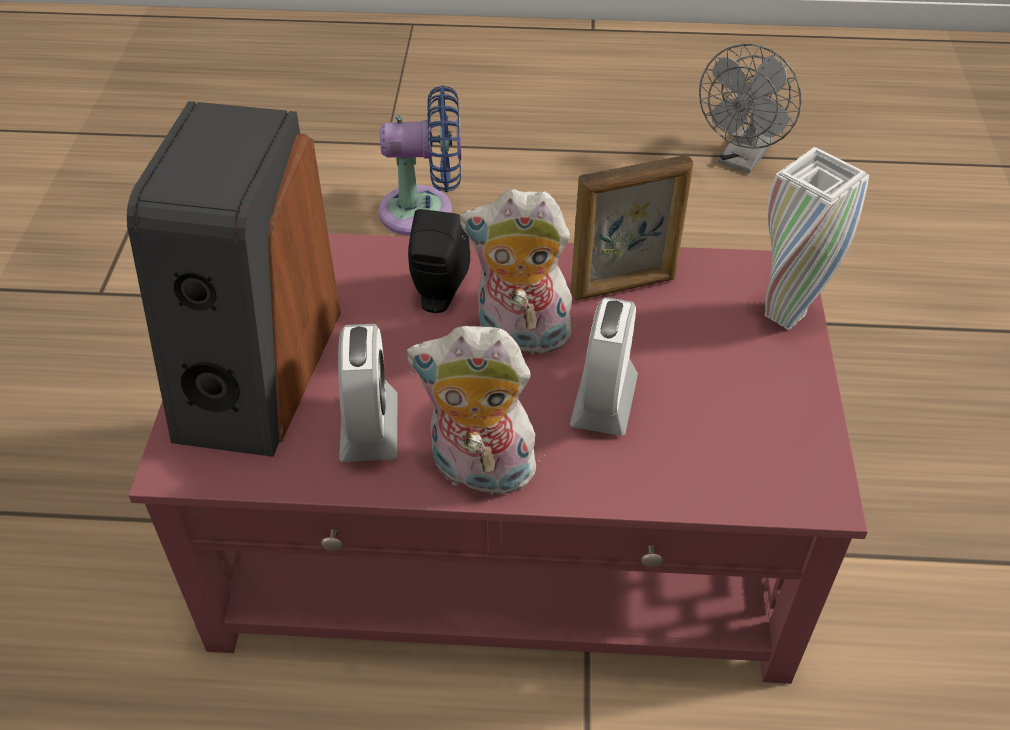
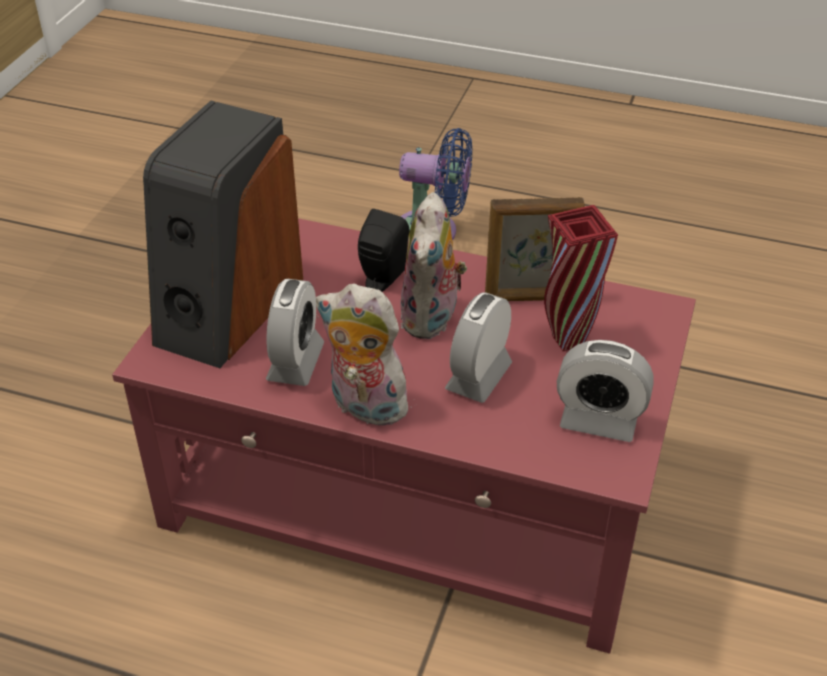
camera: 15 degrees right, 5 degrees down
plush toy [460,189,578,354] -> plush toy turned 105 degrees counterclockwise [400,192,467,339]
grey fan [699,44,802,173] -> none
white vase [765,147,869,330] -> none
none -> red vase [544,205,618,351]
none -> alarm clock [557,340,654,442]

